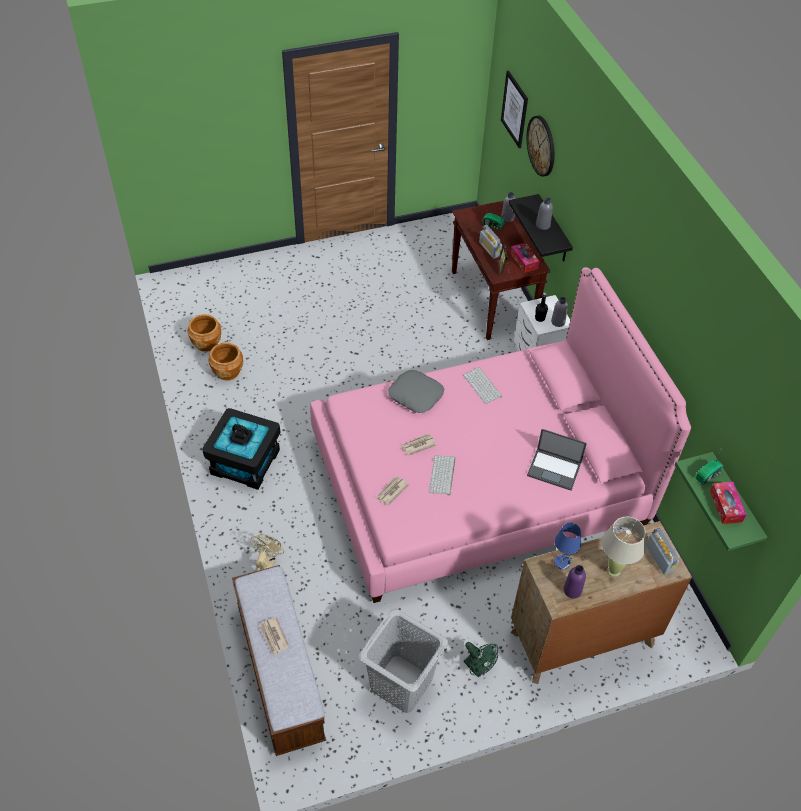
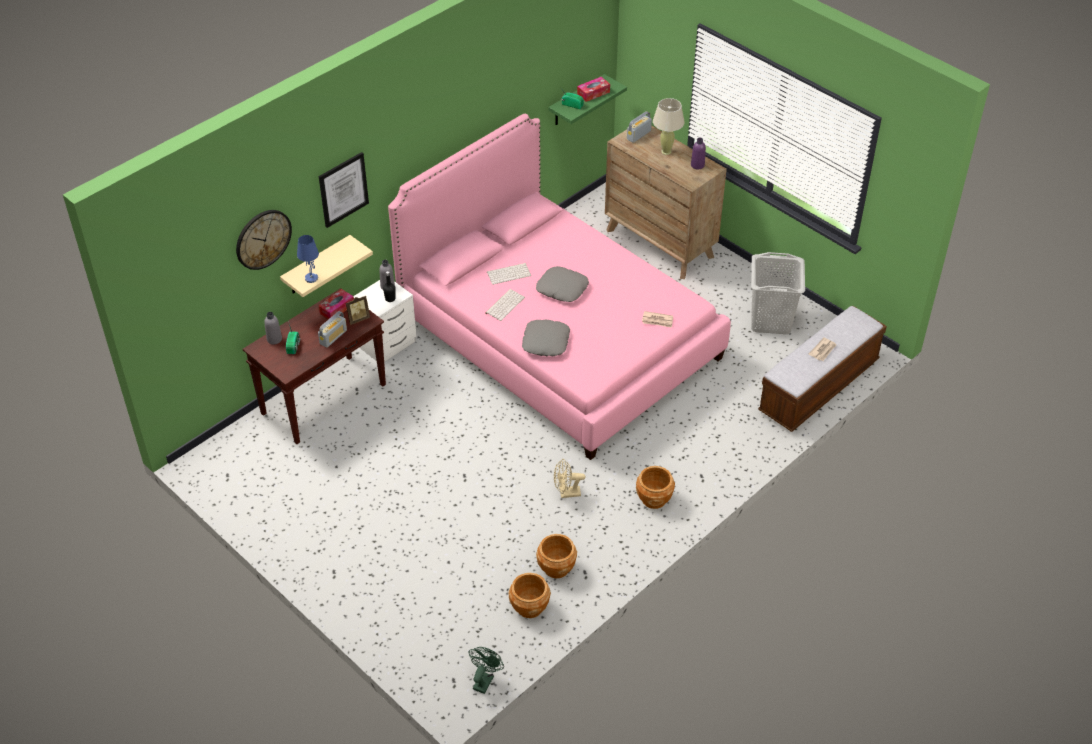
camera: 115 degrees left, 5 degrees down
black storage box [202,408,281,490] -> brown planter [636,466,675,509]
beige fan [251,534,284,571] -> beige fan moved to [554,459,586,498]
newspaper [401,434,437,456] -> none
keyboard [429,455,455,495] -> keyboard moved to [487,263,531,285]
green fan [464,642,498,677] -> green fan moved to [468,647,504,694]
picture [501,71,528,148] -> picture moved to [319,152,369,228]
black shelf [508,194,573,262] -> beige shelf [280,235,373,297]
laptop [527,429,587,491] -> none
grey bottle [536,197,553,230] -> none
blue table lamp [554,523,581,570] -> blue table lamp moved to [297,235,319,283]
none -> grey pillow [536,266,589,302]

